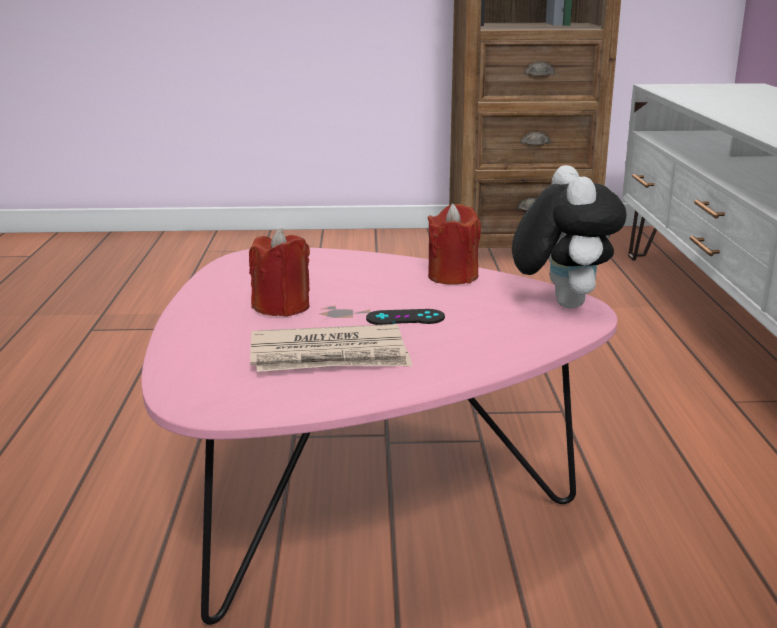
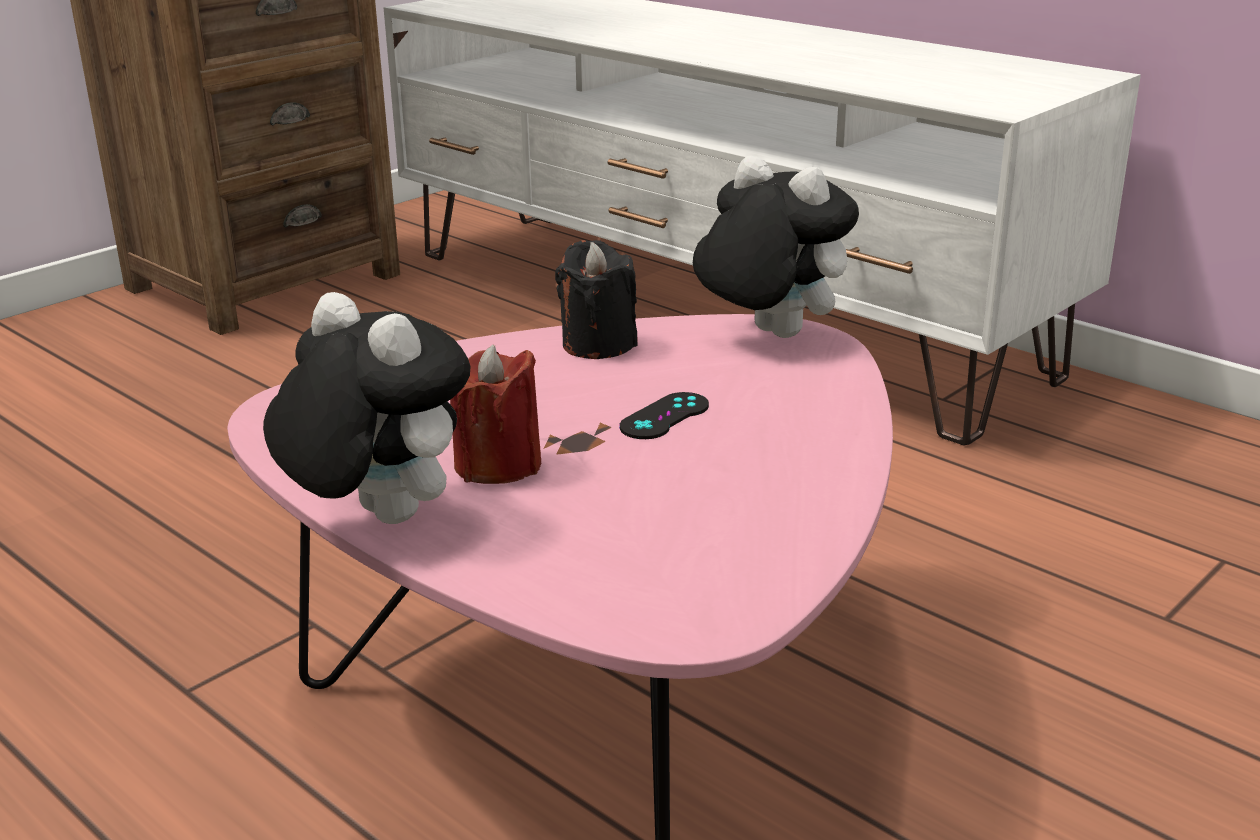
camera: 45 degrees left, 5 degrees up
newspaper [250,324,412,372] -> none
red candle [428,204,481,285] -> black candle [555,240,638,359]
none -> plush toy [263,292,470,524]

